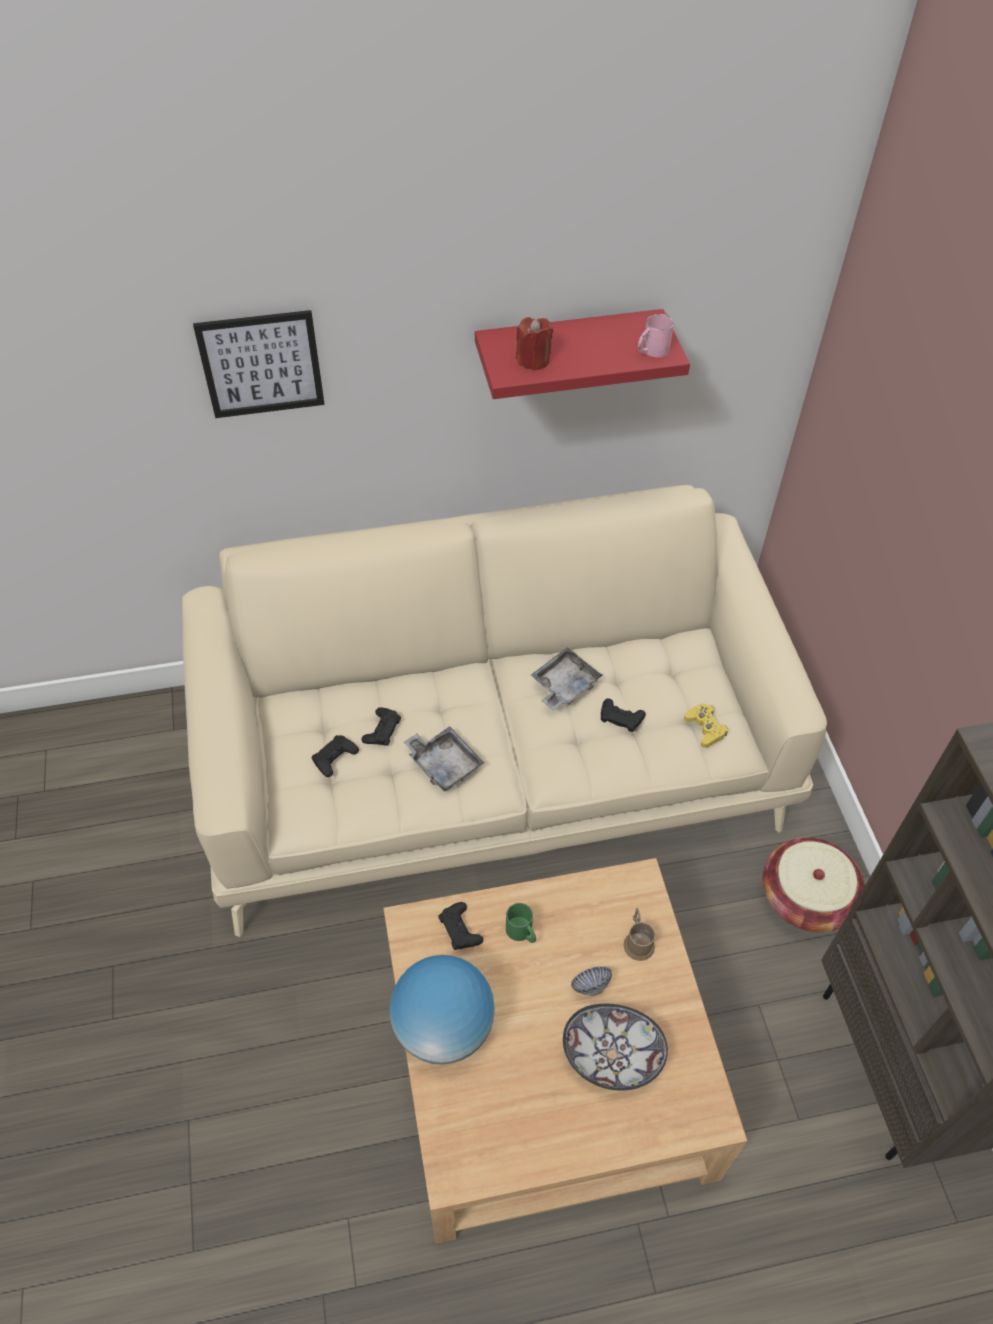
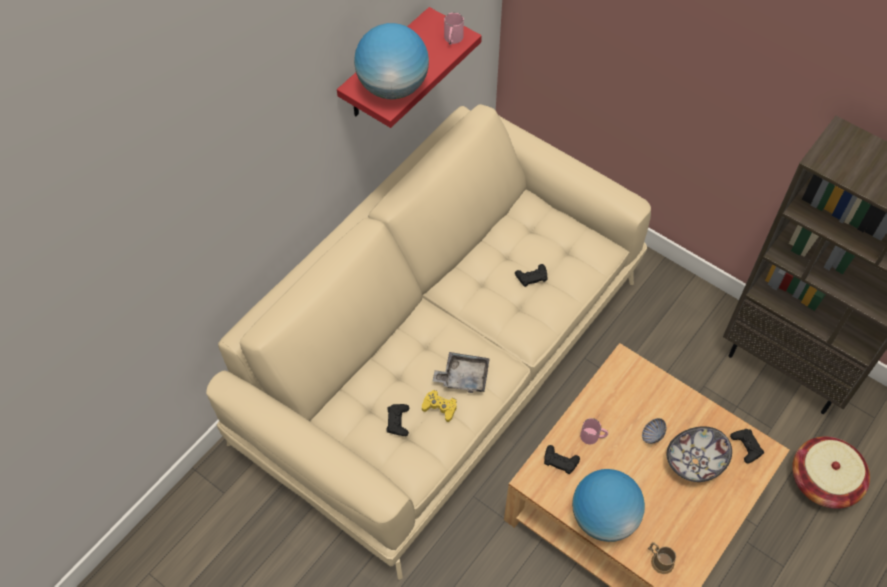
camera: 40 degrees left, 5 degrees up
picture [193,310,325,418] -> none
black game controller [362,707,401,746] -> black game controller moved to [730,429,764,463]
green mug [506,903,536,943] -> pink mug [580,418,608,445]
red candle [516,317,553,371] -> globe [354,23,429,99]
grey tray [531,647,603,710] -> none
brown mug [623,908,656,961] -> brown mug moved to [648,542,676,574]
yellow game controller [684,704,728,748] -> yellow game controller moved to [422,390,457,422]
basket [763,837,865,932] -> basket moved to [792,437,870,509]

